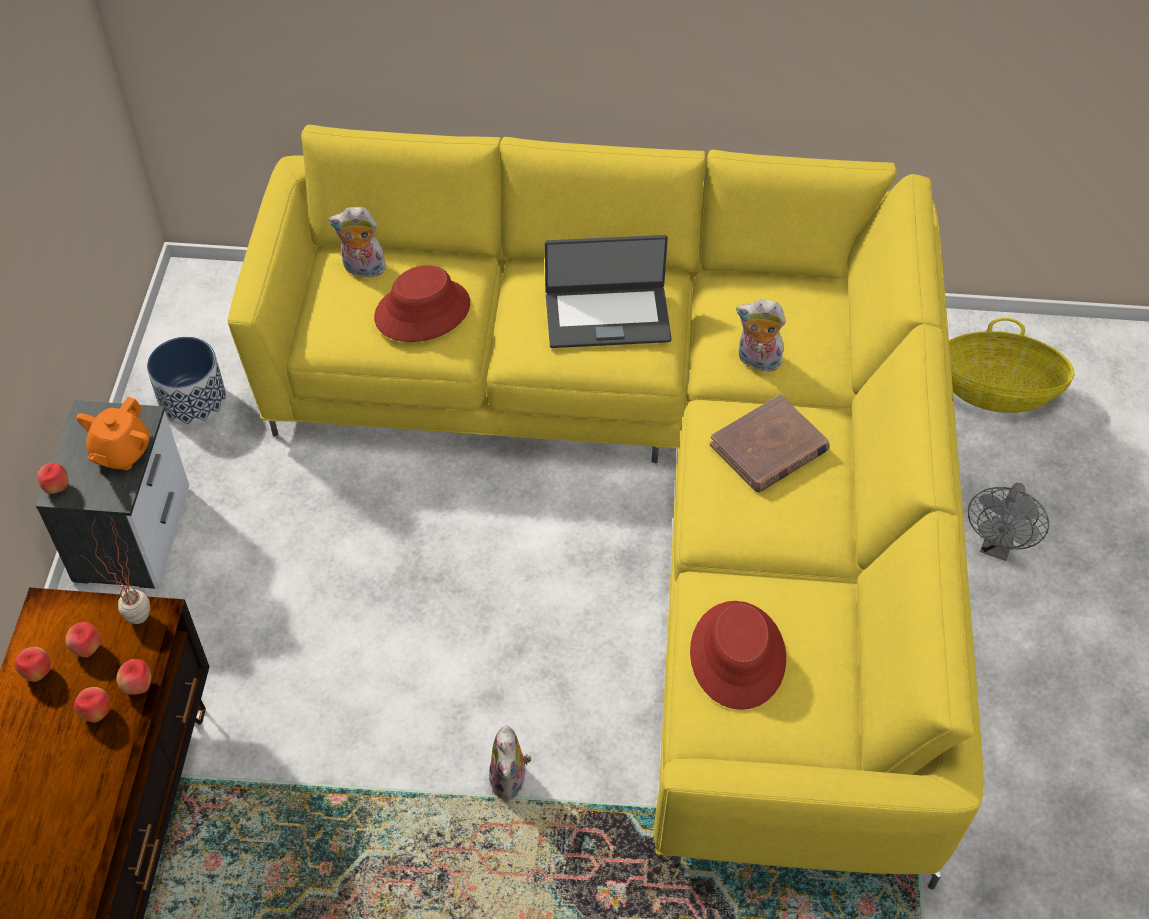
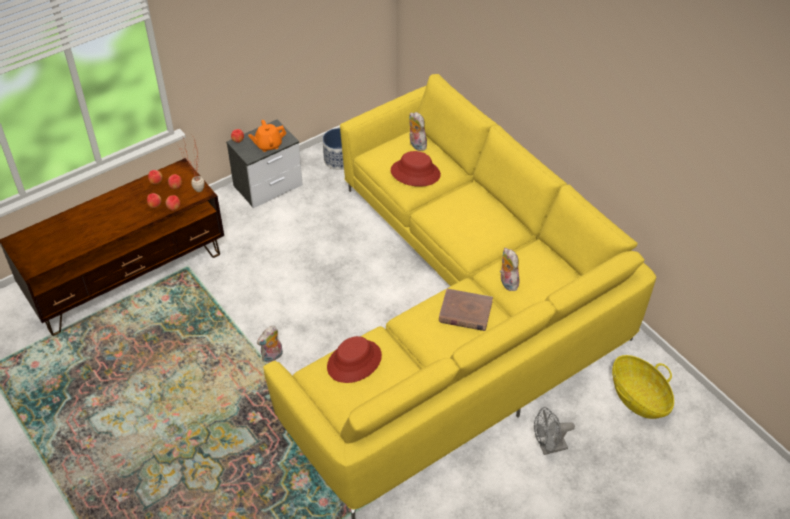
camera: 50 degrees right, 5 degrees down
laptop [545,235,671,348] -> none

